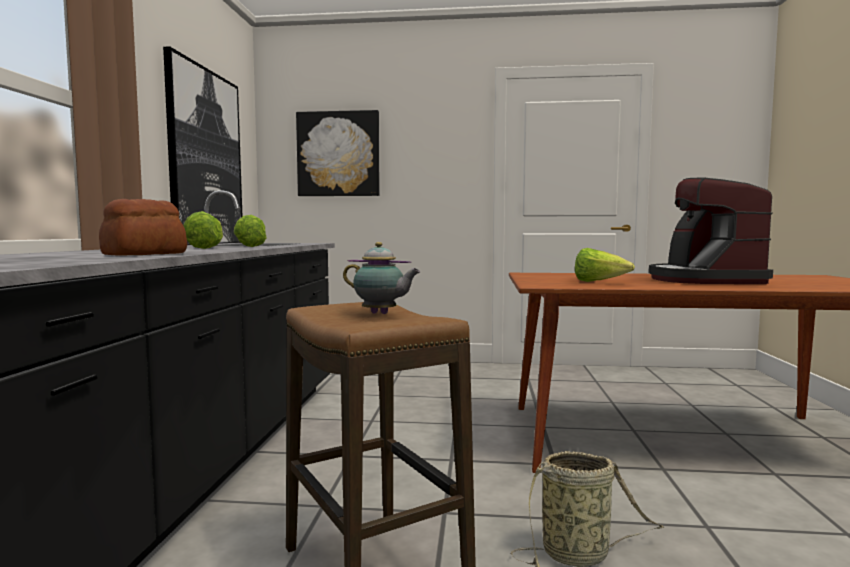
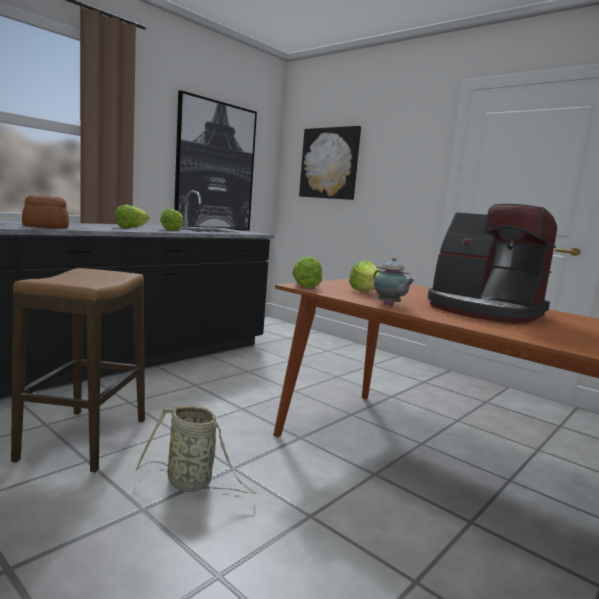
camera: 35 degrees right, 5 degrees up
teapot [343,242,421,314] -> teapot moved to [373,257,415,306]
coffee machine [649,178,773,284] -> coffee machine turned 90 degrees counterclockwise [427,204,557,323]
none -> lettuce [292,256,322,288]

